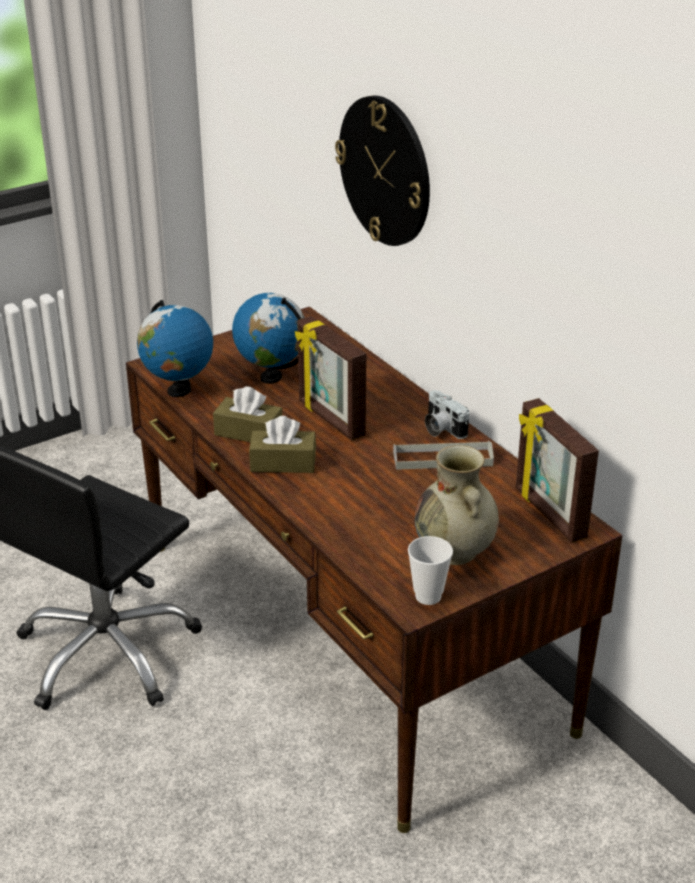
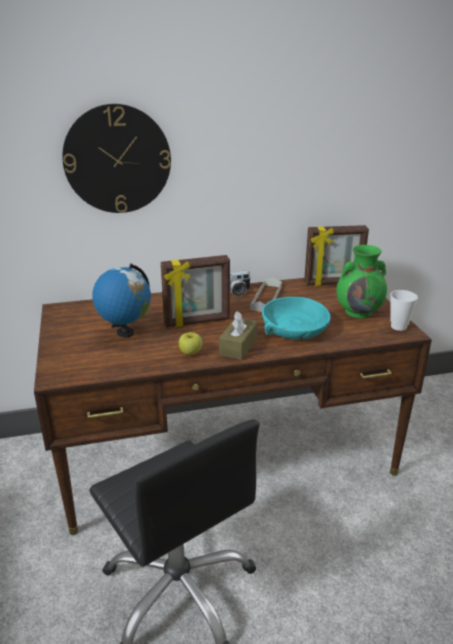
camera: 70 degrees left, 5 degrees down
globe [137,300,213,397] -> none
brown tissue box [213,386,282,442] -> apple [179,332,202,355]
beige vase [415,445,499,565] -> green vase [336,245,387,318]
none -> turquoise bowl [262,297,331,339]

